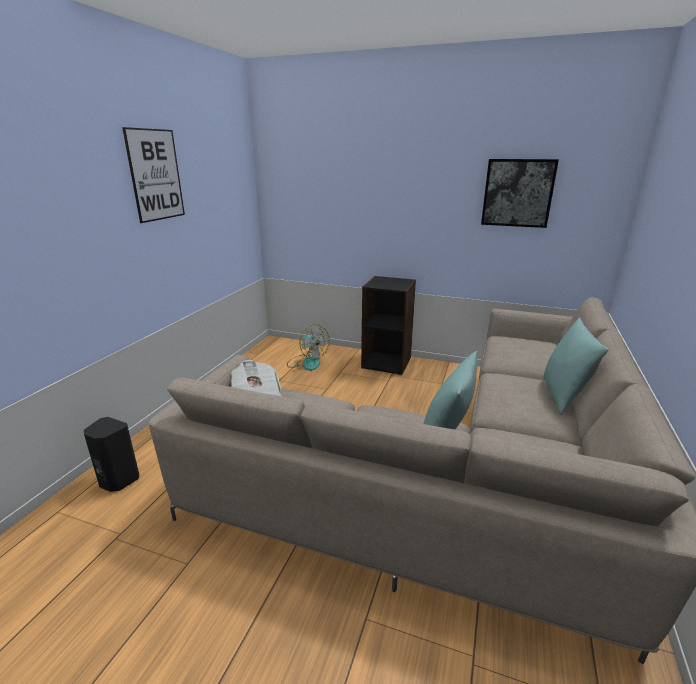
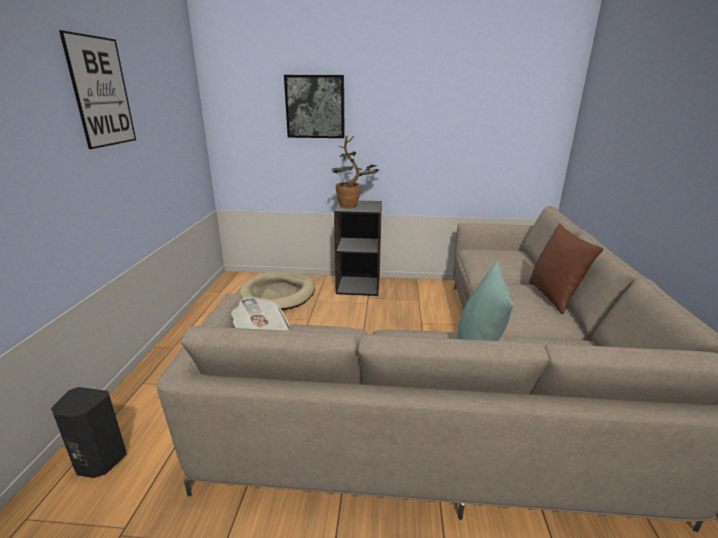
camera: 15 degrees left, 0 degrees up
fan [287,324,330,371] -> beige dog bed [238,272,315,310]
picture [481,159,559,228] -> picture moved to [284,75,345,138]
turquoise pillow [543,318,608,415] -> brown pillow [529,223,603,314]
none -> potted plant [331,135,379,208]

